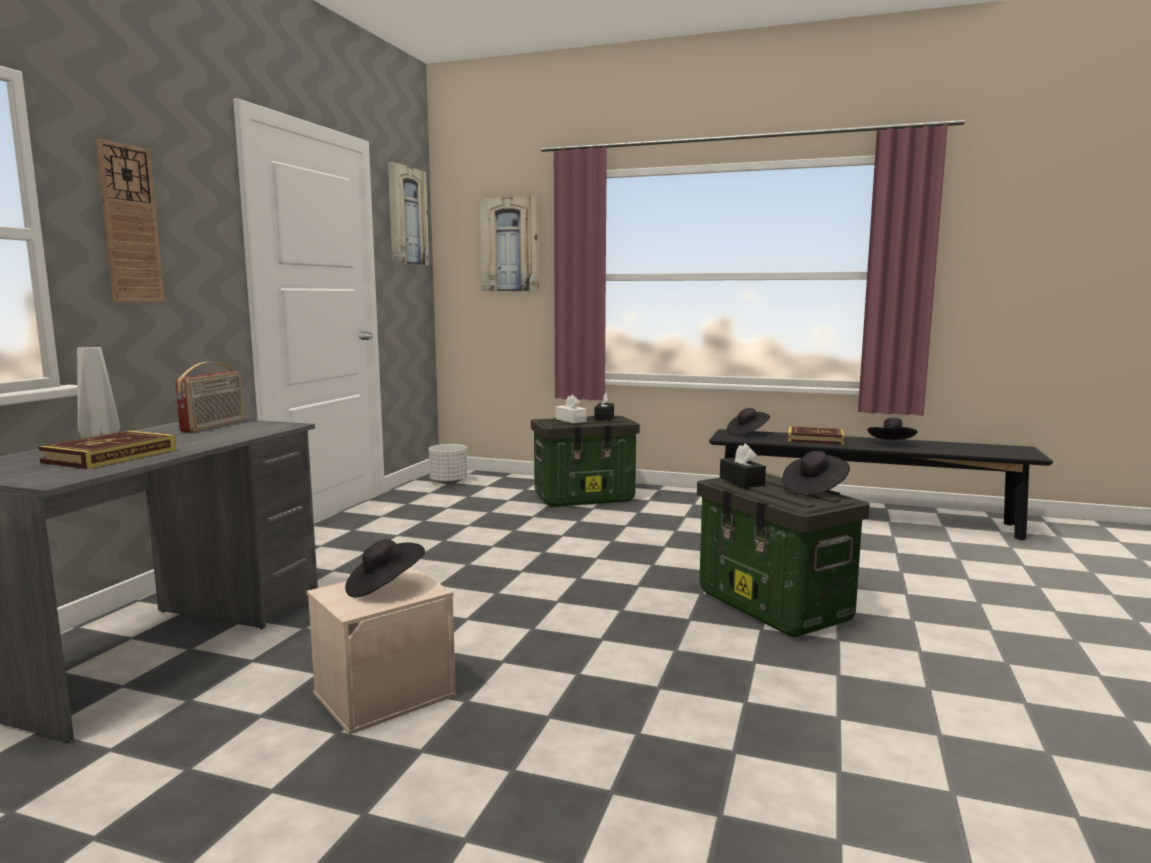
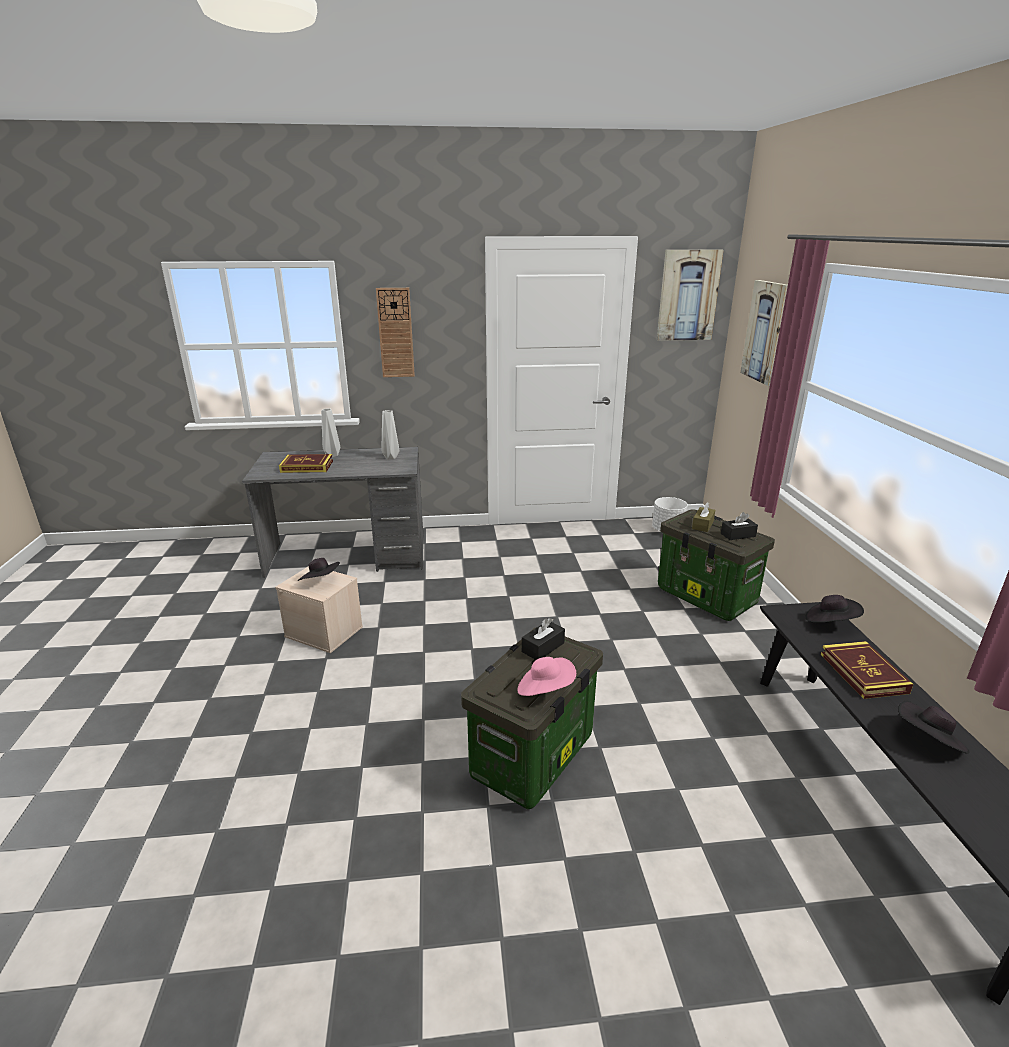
camera: 65 degrees right, 15 degrees up
radio [175,362,244,432] -> grey vase [381,410,399,459]
white tissue box [556,395,587,423] -> brown tissue box [692,502,715,532]
black hat [782,451,850,495] -> pink hat [517,657,576,696]

